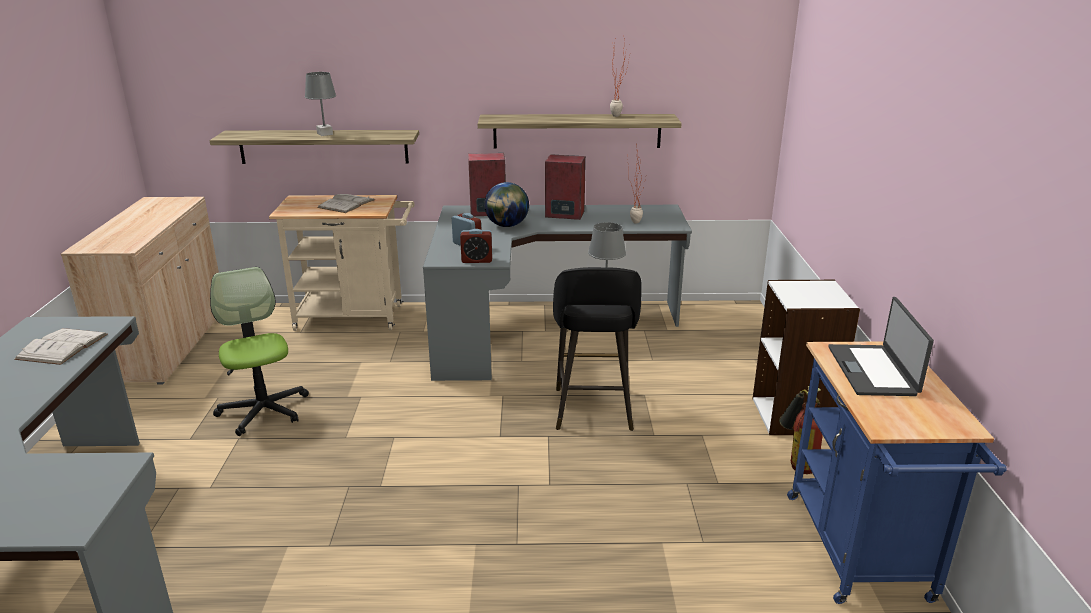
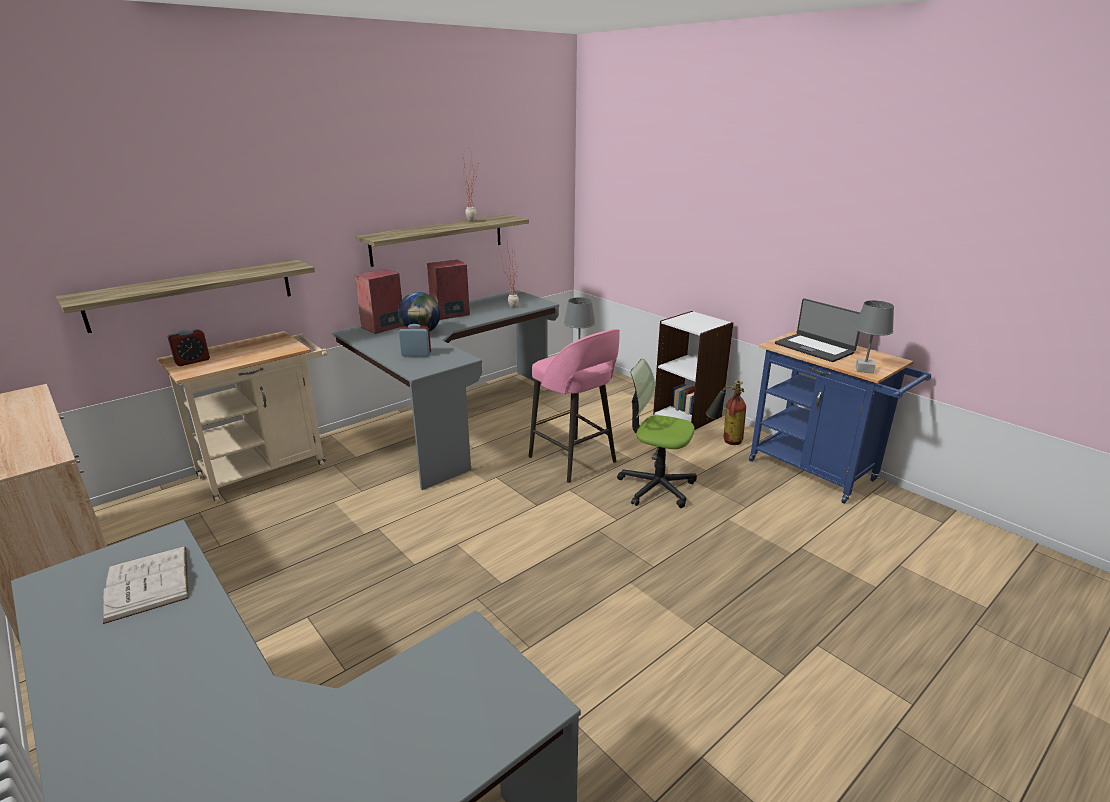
camera: 40 degrees left, 0 degrees up
office chair [210,267,309,436] -> office chair moved to [617,359,697,508]
grey table lamp [305,72,336,136] -> grey table lamp moved to [854,300,894,374]
white book [317,194,375,213] -> none
alarm clock [460,229,492,263] -> alarm clock moved to [167,329,210,366]
black stool [553,267,642,431] -> pink stool [529,329,620,483]

